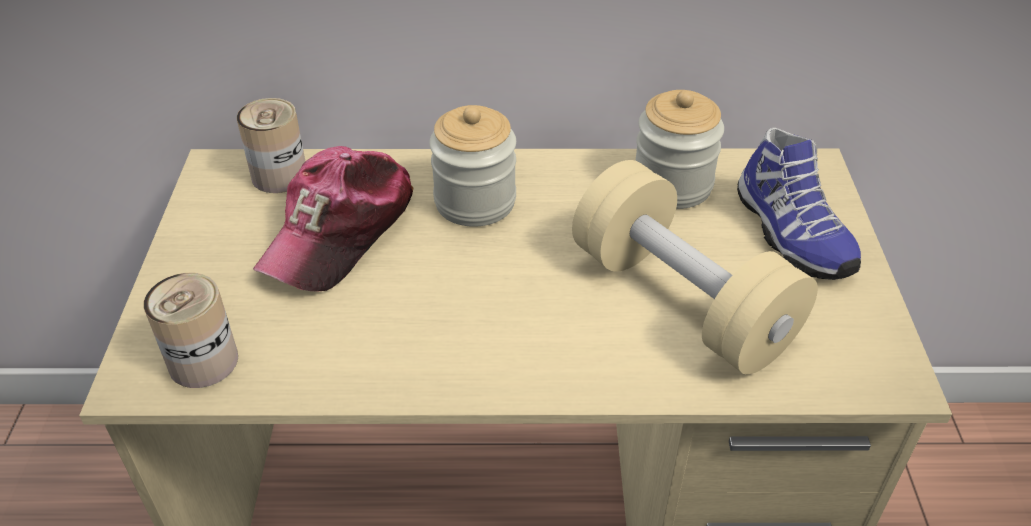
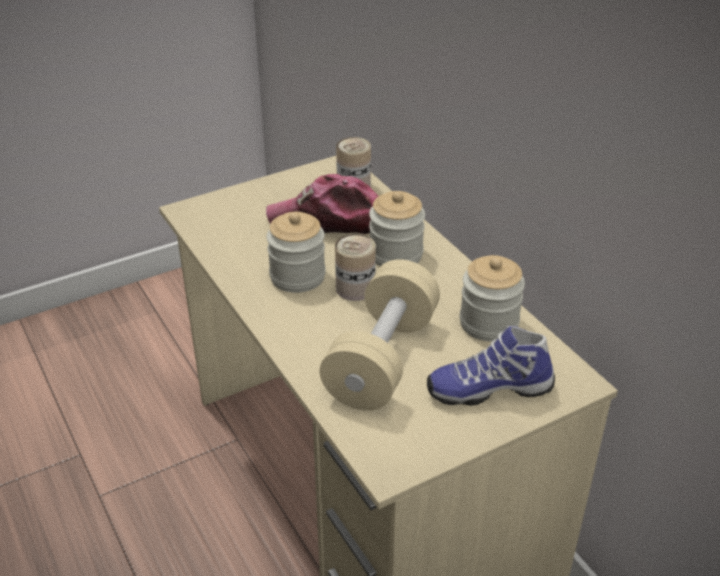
camera: 60 degrees right, 5 degrees down
can [144,273,238,388] -> can moved to [335,234,376,301]
shoe [737,128,861,280] -> shoe turned 45 degrees clockwise [427,326,555,406]
none -> jar [267,212,326,293]

